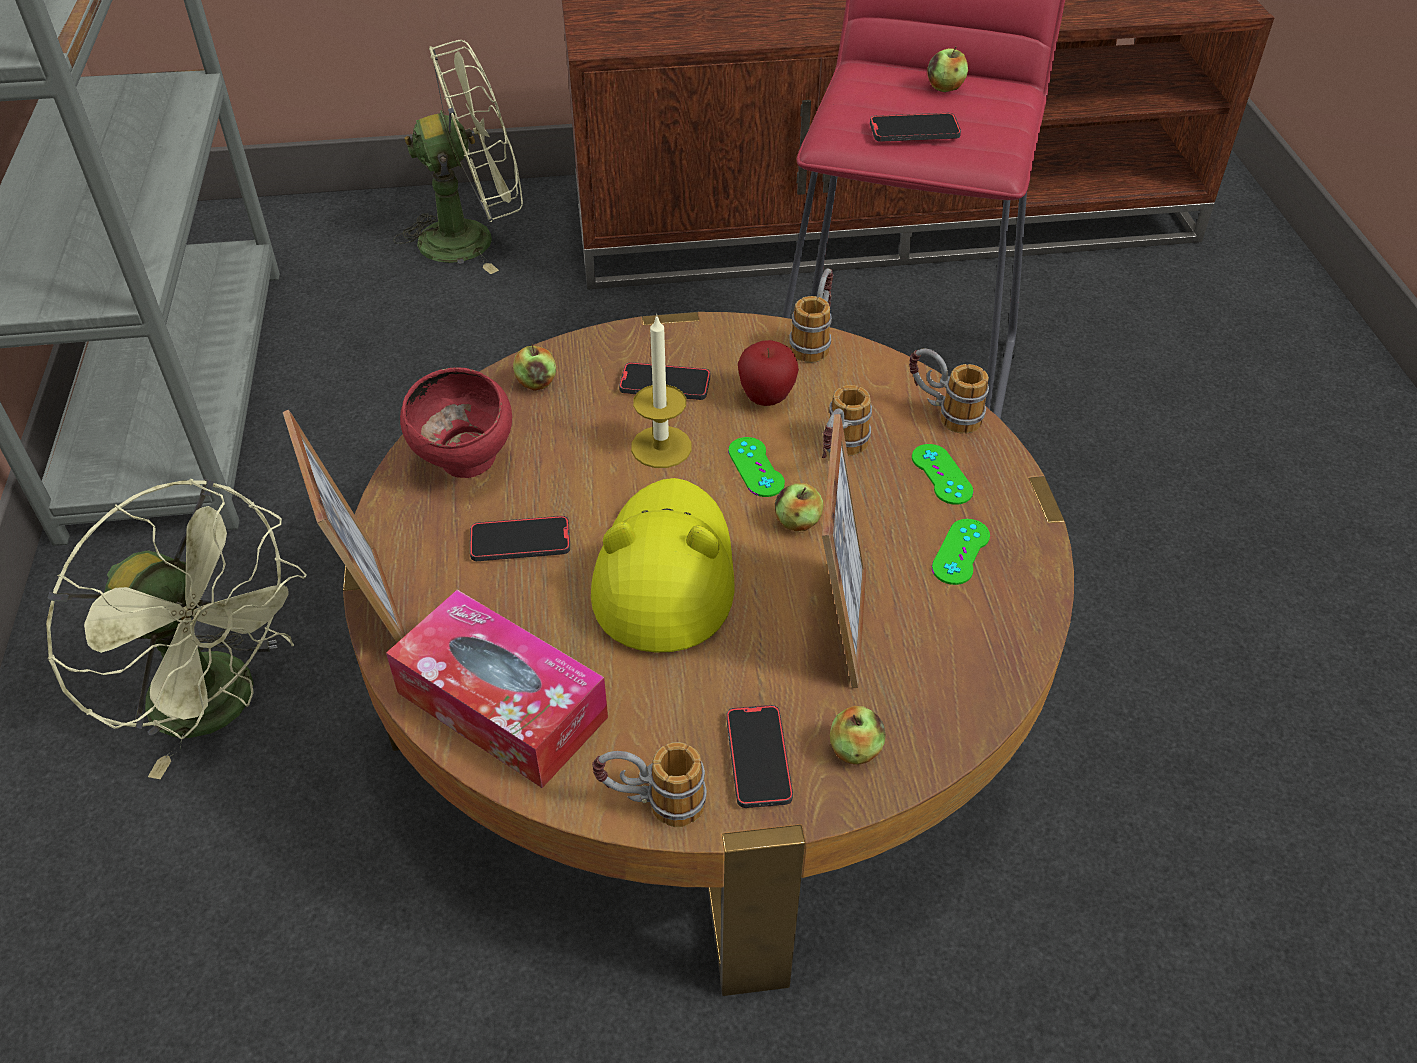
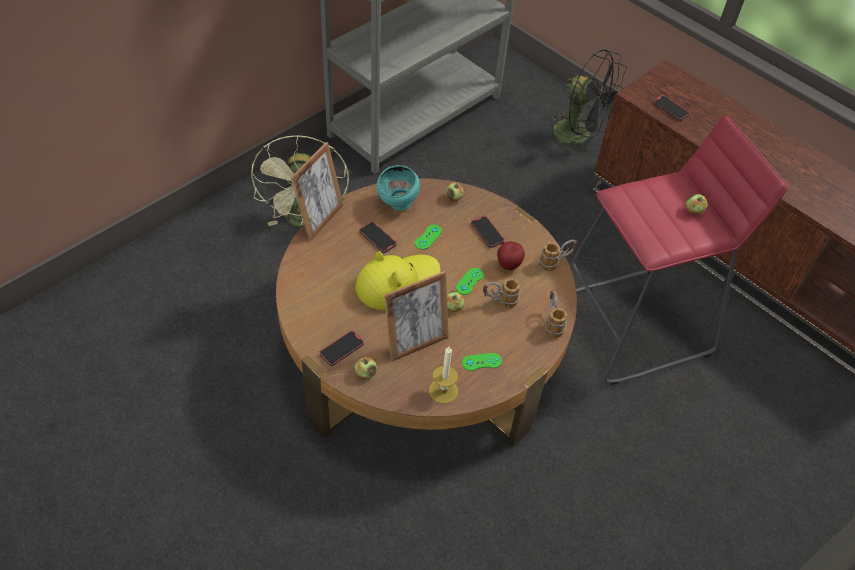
camera: 50 degrees right, 5 degrees up
tissue box [386,589,608,788] -> none
green fan [393,40,523,274] -> black fan [551,49,627,156]
red bowl [400,368,512,478] -> turquoise bowl [376,165,420,211]
mug [592,742,707,827] -> none
candle [631,314,692,468] -> candle moved to [429,347,458,404]
phone [870,113,961,142] -> phone moved to [653,95,690,121]
green game controller [912,444,973,505] -> green game controller moved to [415,225,442,250]

